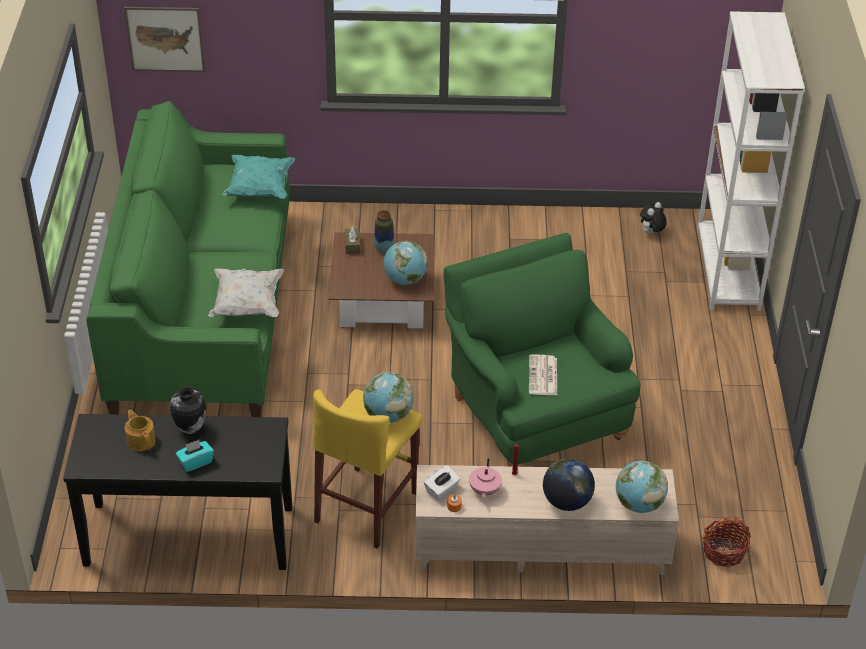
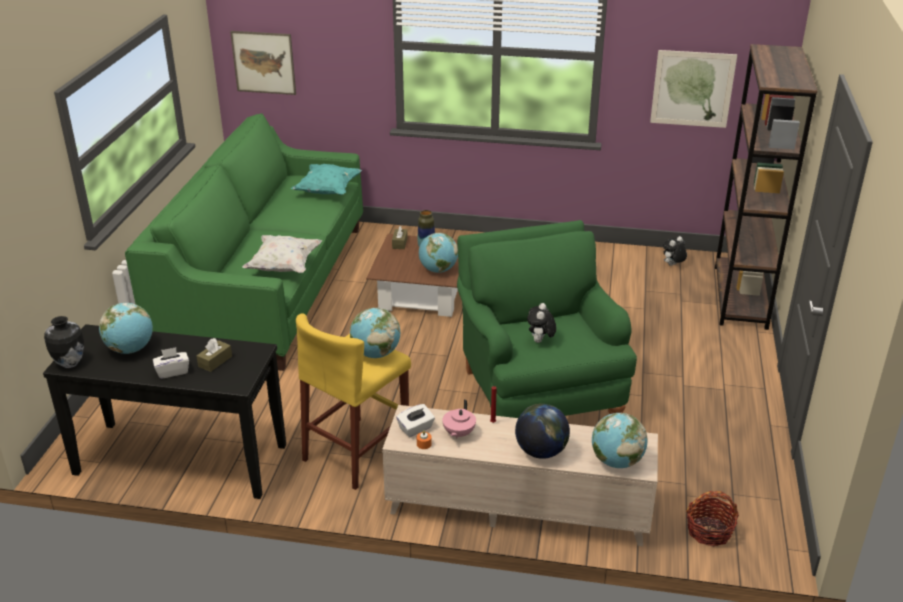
camera: 10 degrees right, 10 degrees down
teapot [125,410,155,451] -> globe [99,303,153,354]
vase [170,386,206,434] -> vase moved to [44,316,84,368]
turquoise tissue box [176,440,214,472] -> white tissue box [153,347,189,379]
newspaper [529,355,557,395] -> plush toy [527,303,556,343]
white bookcase [697,11,805,311] -> brown bookcase [715,44,818,330]
none -> brown tissue box [196,338,232,372]
none -> picture [650,50,737,128]

